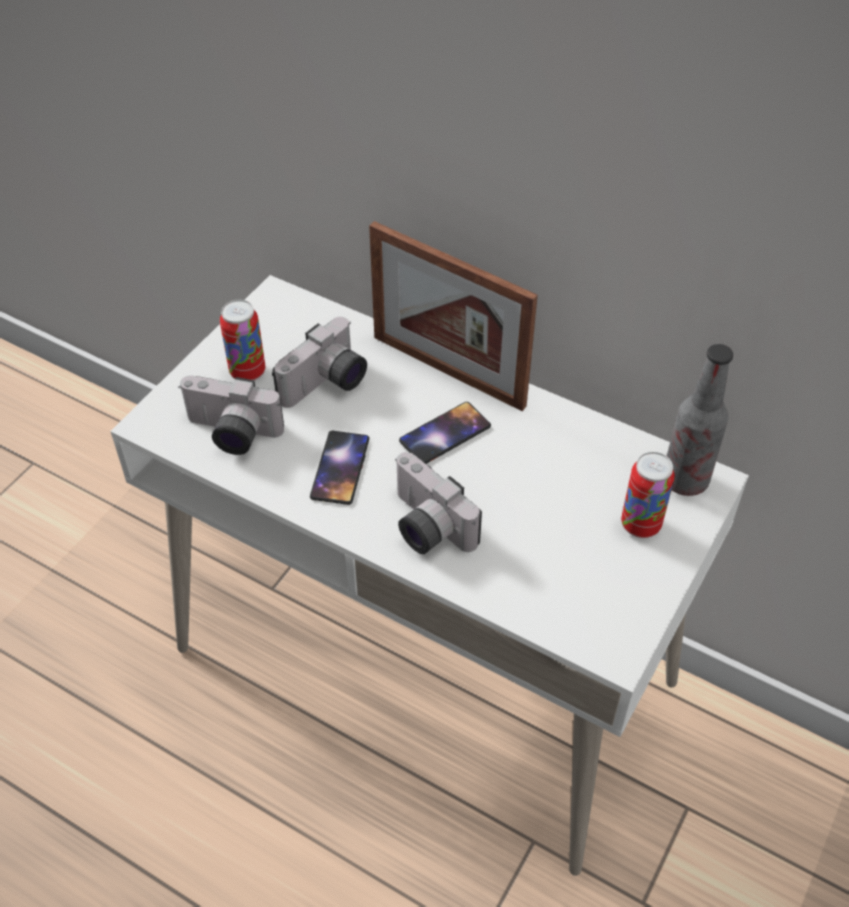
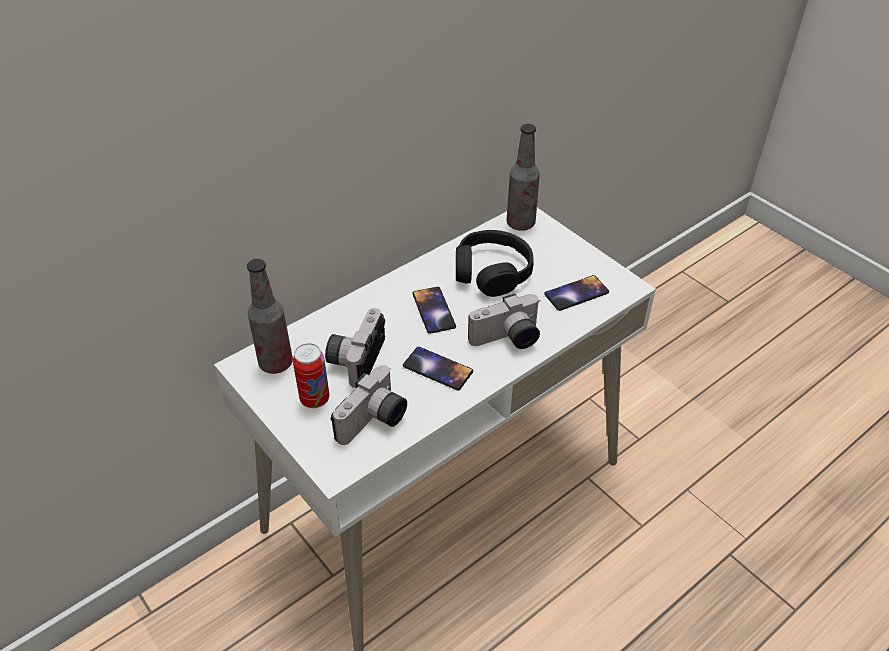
camera: 70 degrees left, 5 degrees down
camera [272,317,367,408] -> camera turned 135 degrees counterclockwise [325,308,385,388]
picture frame [369,221,538,411] -> none
can [621,452,675,538] -> none
none -> bottle [247,259,293,374]
none -> black headphones [456,230,534,297]
none -> phone [544,275,609,311]

